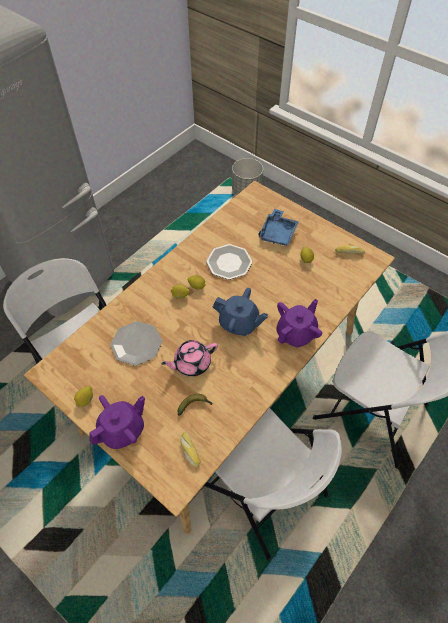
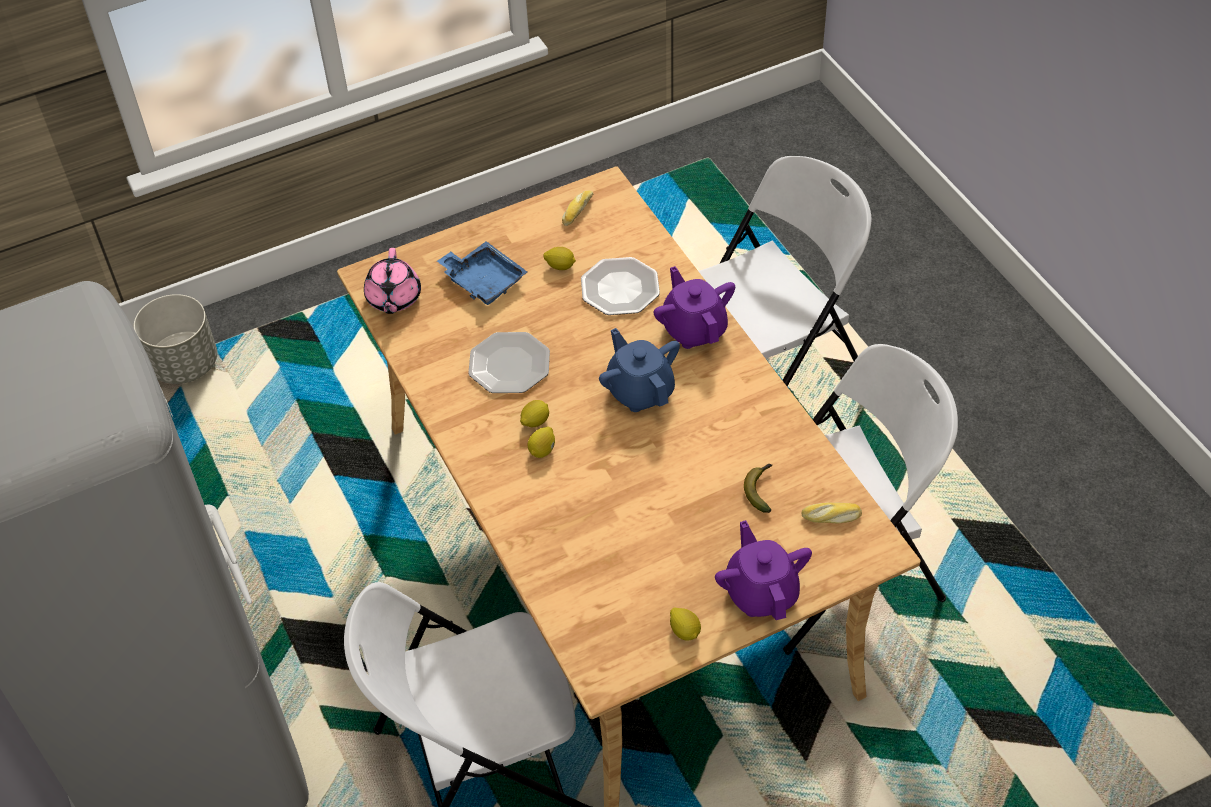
camera: 65 degrees left, 5 degrees down
plate [110,321,162,366] -> plate moved to [581,257,660,315]
pink teapot [161,340,218,376] -> pink teapot moved to [364,248,421,314]
blue teapot [213,288,268,336] -> blue teapot turned 75 degrees counterclockwise [599,328,680,412]

